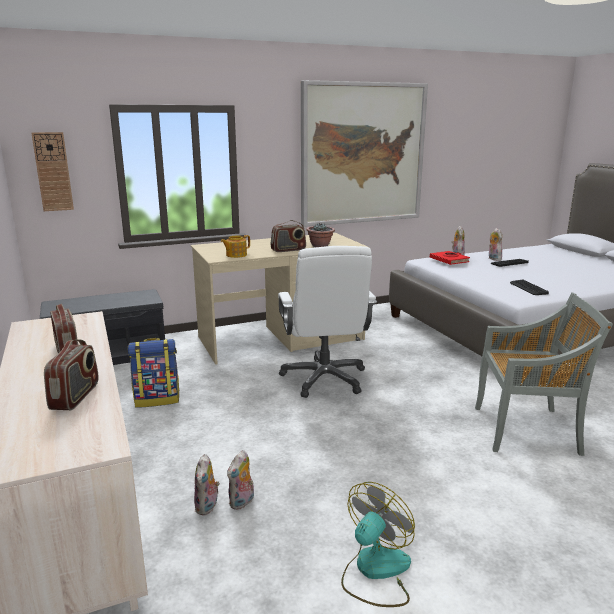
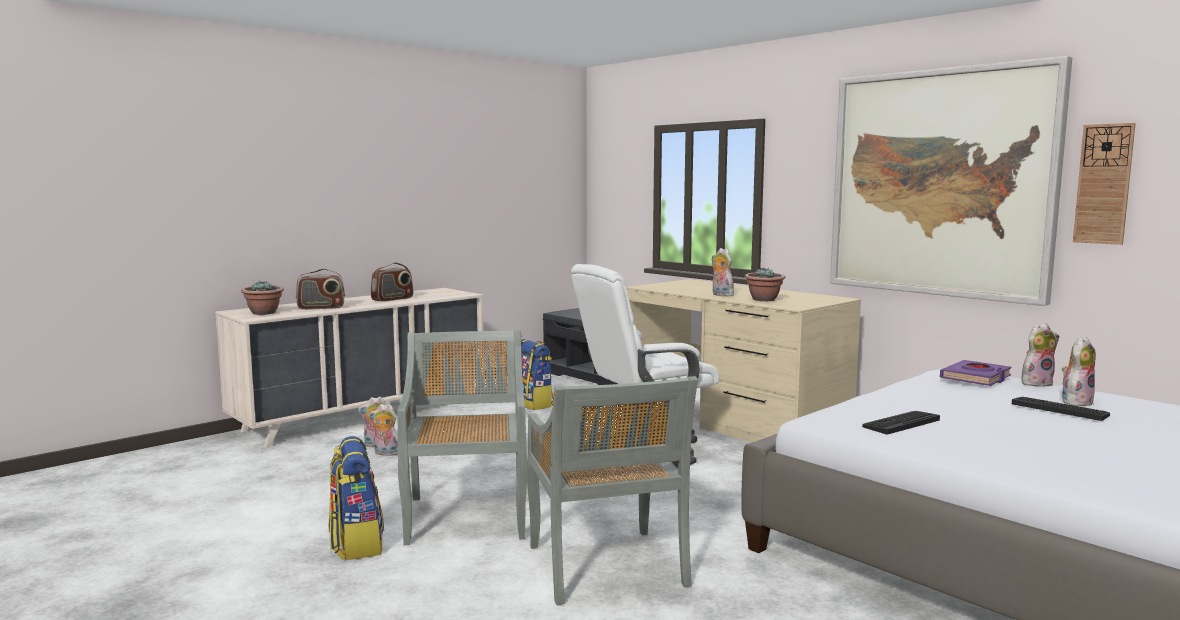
camera: 70 degrees right, 10 degrees down
wall clock [31,132,74,211] -> wall clock moved to [1073,123,1136,245]
teapot [221,235,250,258] -> none
radio [271,220,306,252] -> plush toy [711,248,734,297]
fan [341,482,415,607] -> none
red book [430,251,470,265] -> purple book [940,360,1011,386]
none -> potted plant [241,281,284,315]
none -> backpack [329,436,384,560]
none -> grey chair [398,330,527,545]

